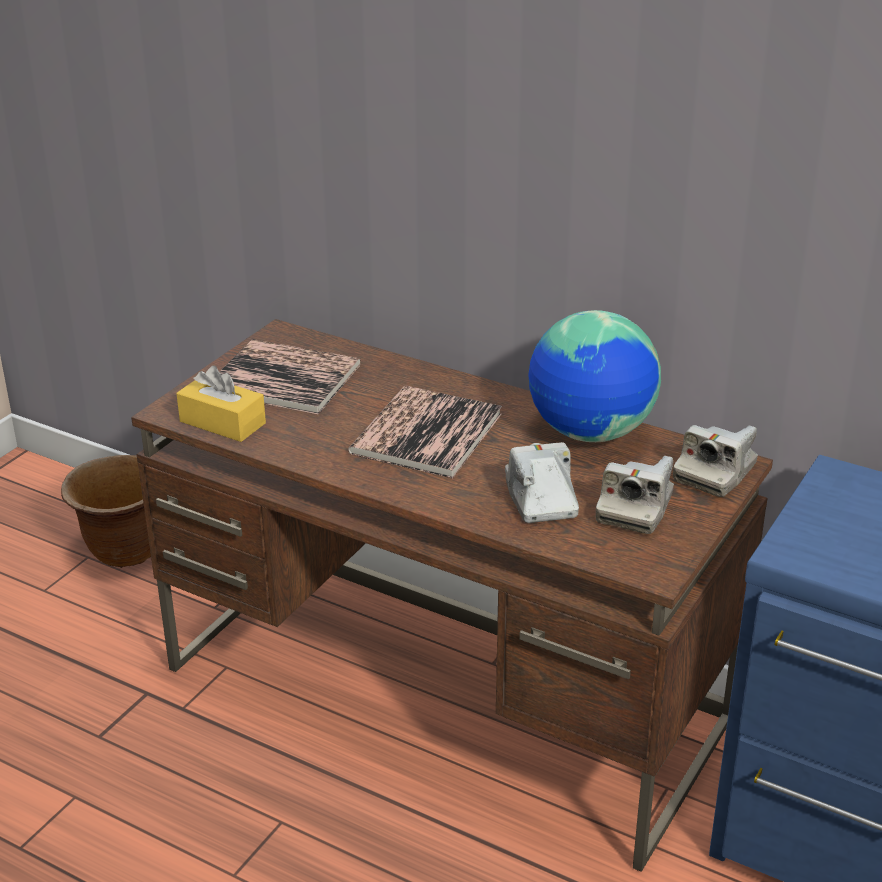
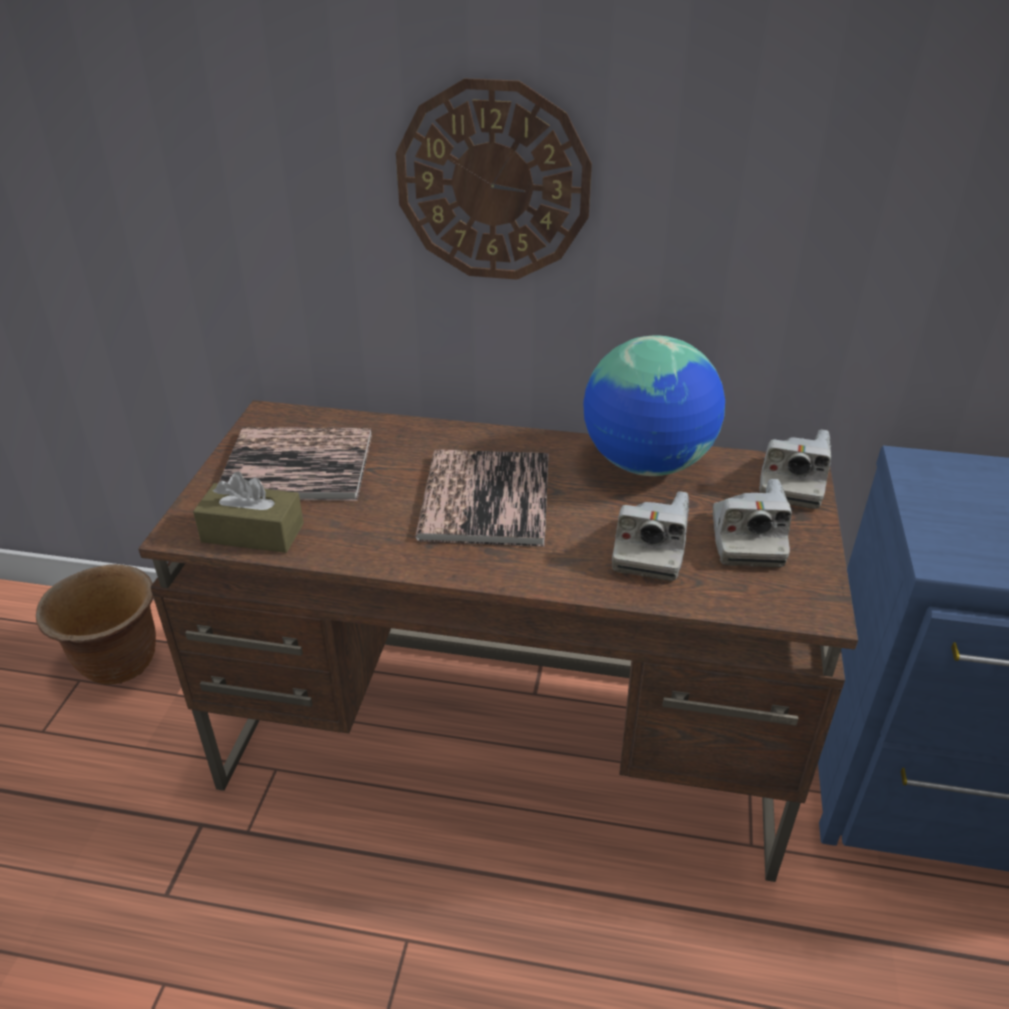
camera: 20 degrees left, 5 degrees up
yellow tissue box [176,366,266,442] -> brown tissue box [193,472,304,553]
camera [505,442,579,523] -> camera turned 135 degrees counterclockwise [612,491,689,581]
none -> wall clock [396,78,592,280]

